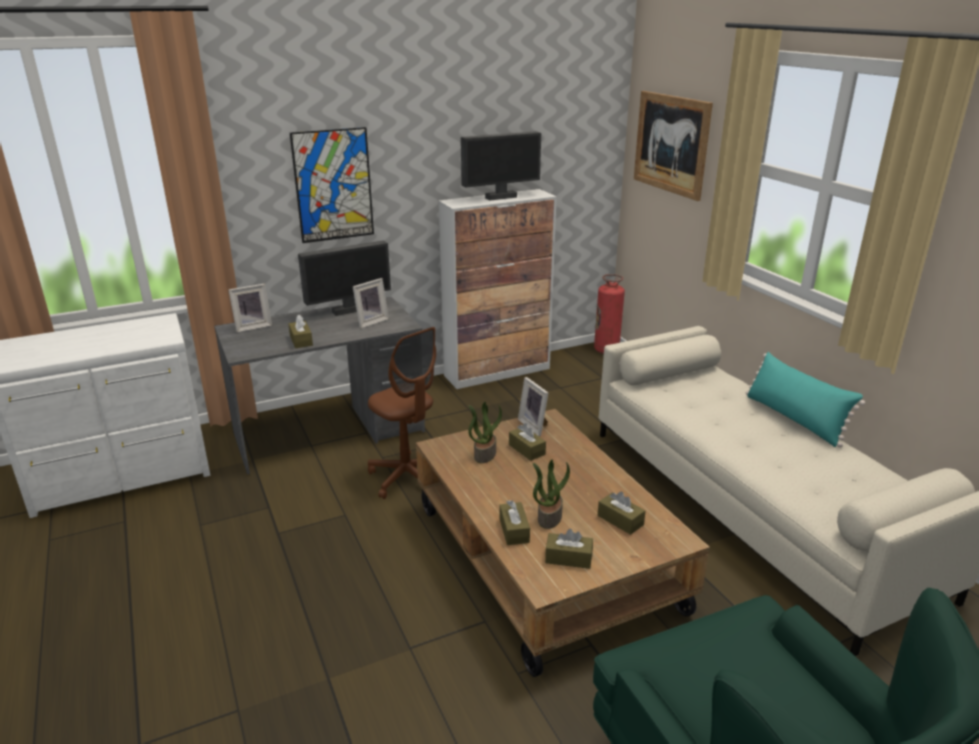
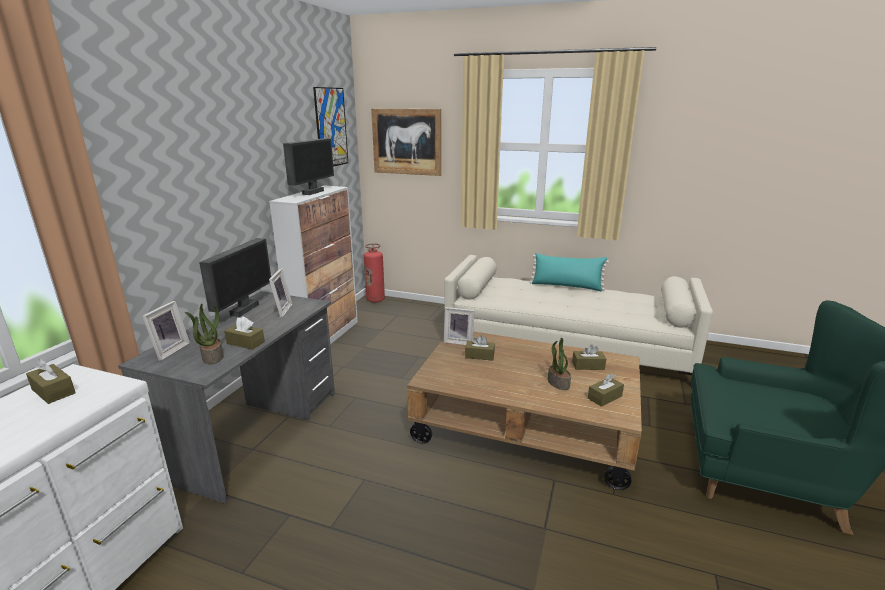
camera: 45 degrees left, 5 degrees down
picture [290,127,374,243] -> picture moved to [313,87,348,167]
brown office chair [368,327,436,499] -> none
potted plant [468,402,502,463] -> potted plant moved to [185,304,223,364]
brown tissue box [500,500,530,545] -> brown tissue box moved to [26,359,76,404]

